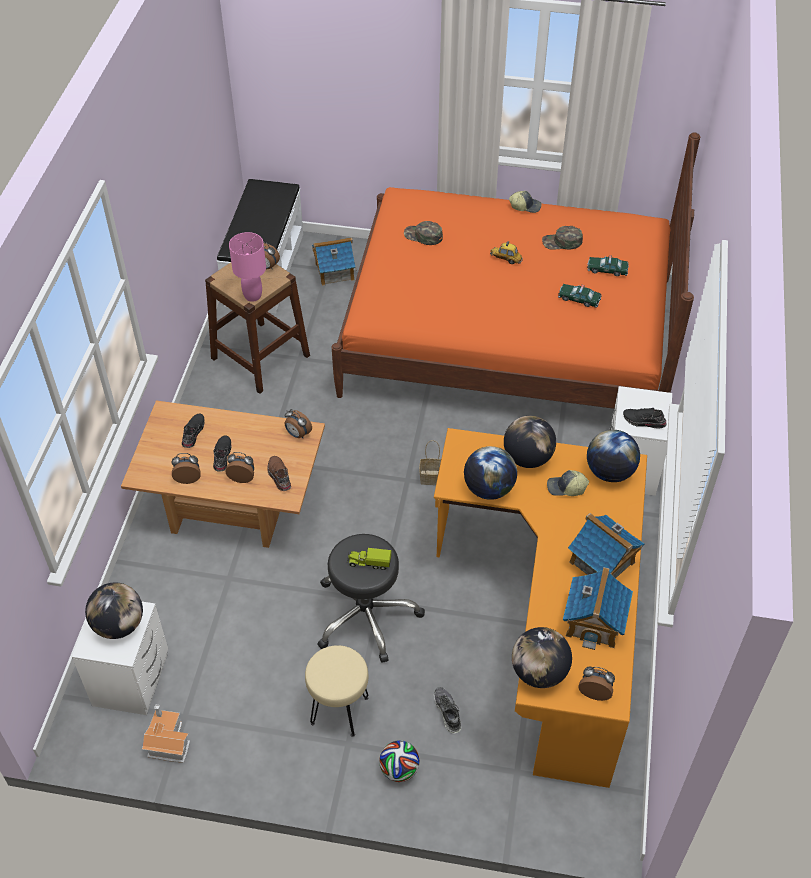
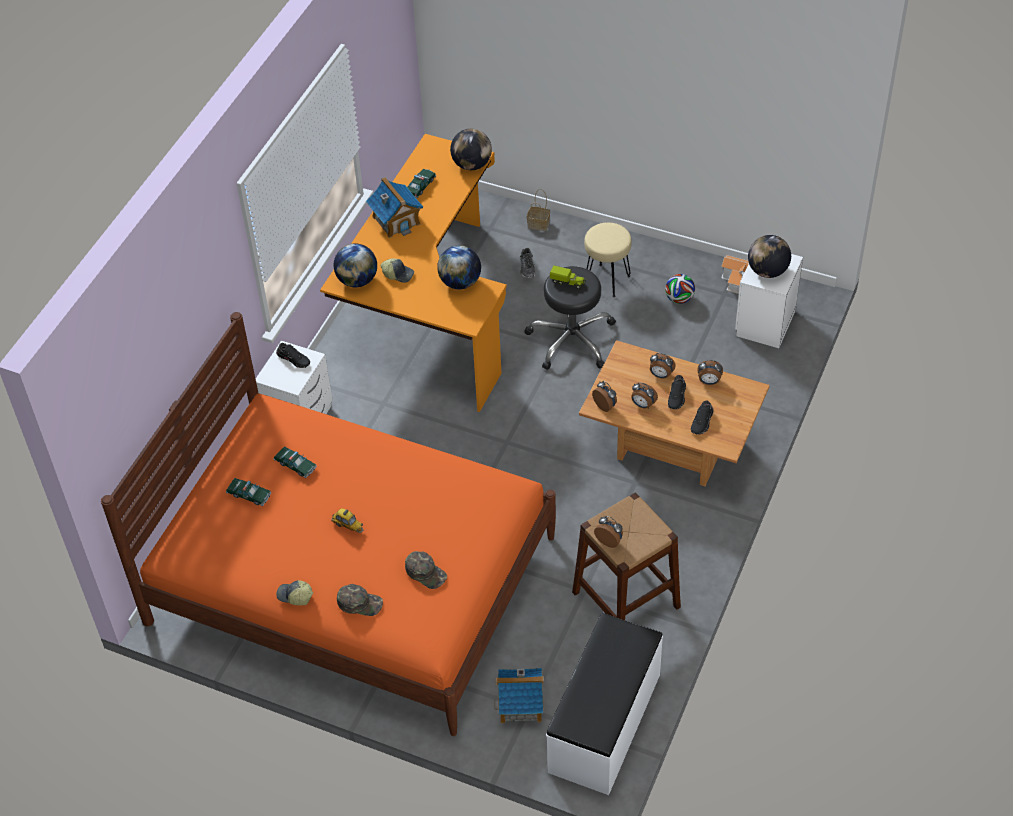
camera: 165 degrees left, 0 degrees up
pink table lamp [229,232,266,302] -> none
brown shoe [267,456,291,491] -> none
football [379,740,420,782] -> football moved to [665,274,695,304]
basket [419,440,441,485] -> basket moved to [527,189,550,231]
globe [504,416,556,468] -> none
green cap [542,226,583,249] -> green cap moved to [337,584,383,616]
toy house [563,567,633,650] -> toy car [407,169,436,198]
alarm clock [578,666,615,701] -> alarm clock moved to [631,382,658,409]

